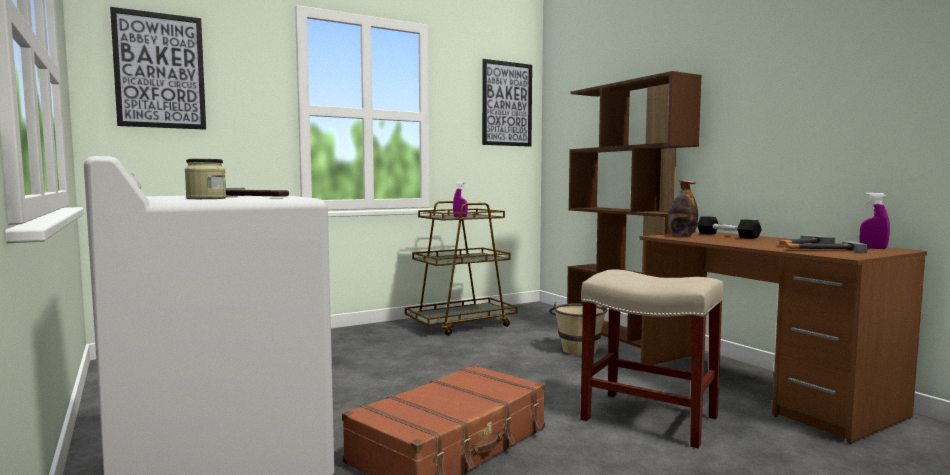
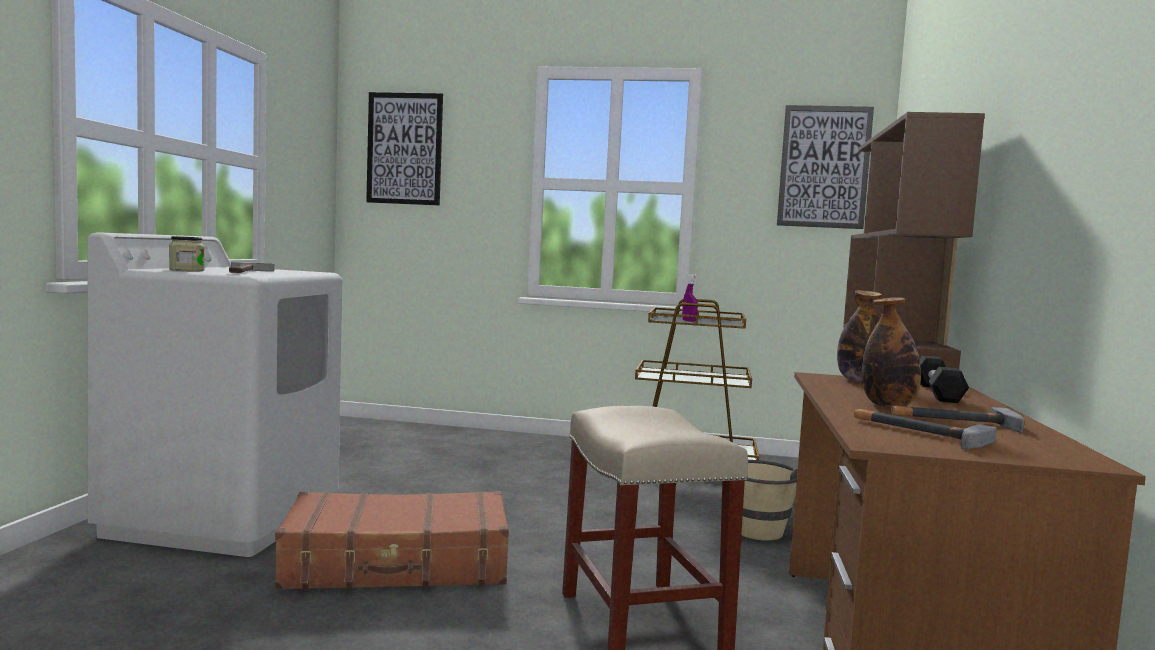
camera: 40 degrees right, 0 degrees up
purple spray bottle [860,193,890,249] -> none
none -> bottle [862,297,921,407]

